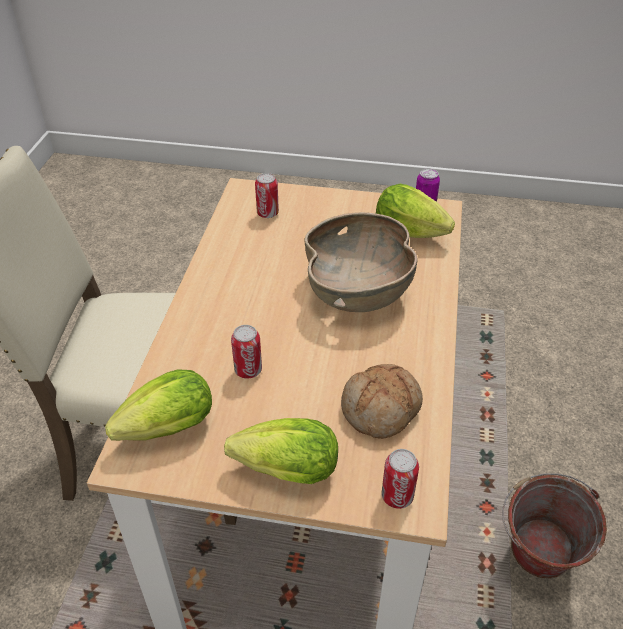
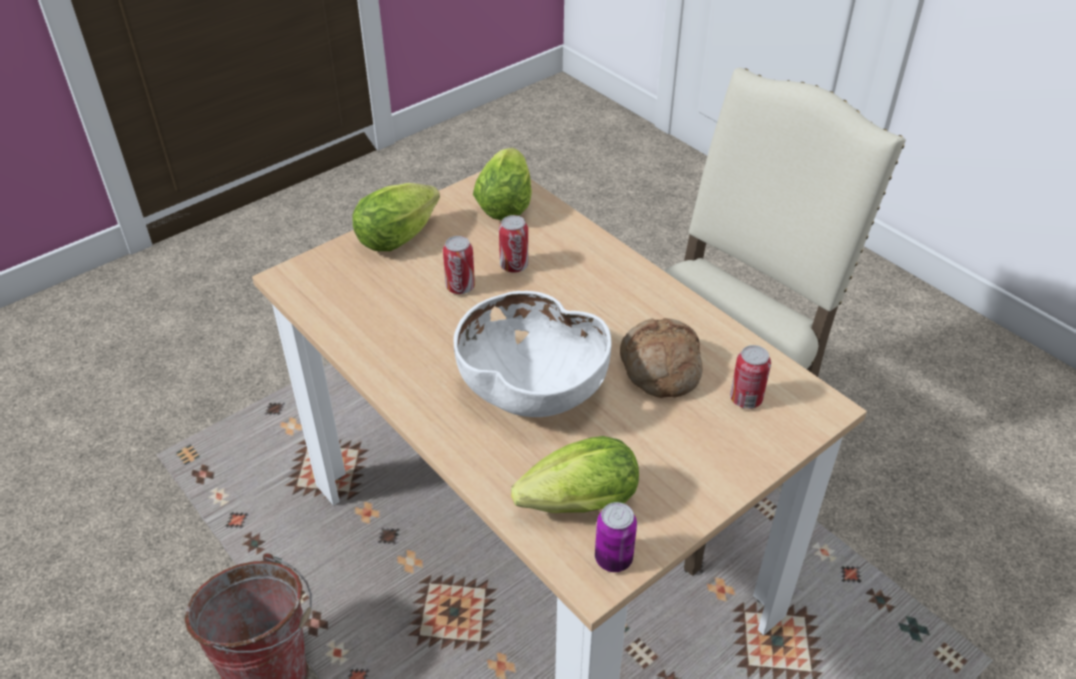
camera: 130 degrees right, 0 degrees up
brown bowl [304,212,417,312] -> white bowl [454,291,611,417]
bread [341,364,423,439] -> bread moved to [620,318,702,398]
can [382,449,419,509] -> can moved to [443,236,475,294]

